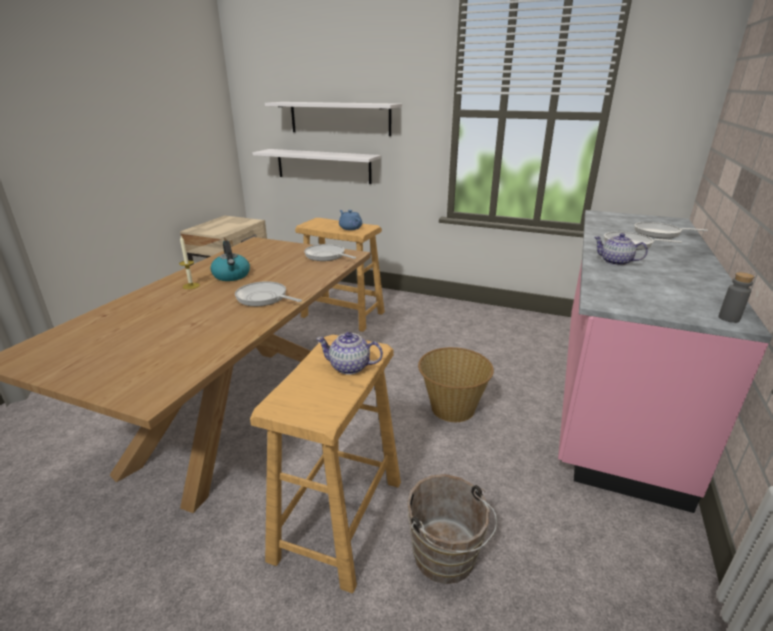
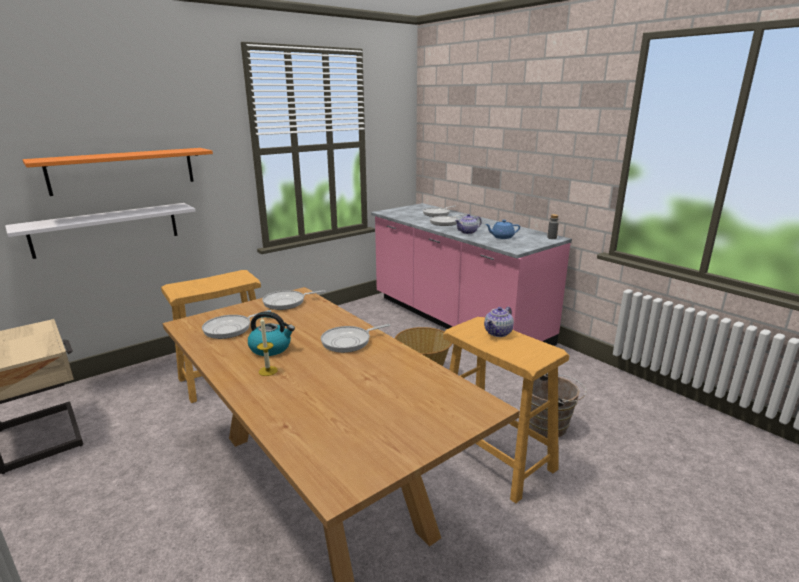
camera: 60 degrees left, 5 degrees down
white shelf [265,102,402,136] -> orange shelf [23,148,213,196]
blue teapot [339,210,362,230] -> blue teapot moved to [485,220,520,239]
none -> frying pan [202,310,271,339]

